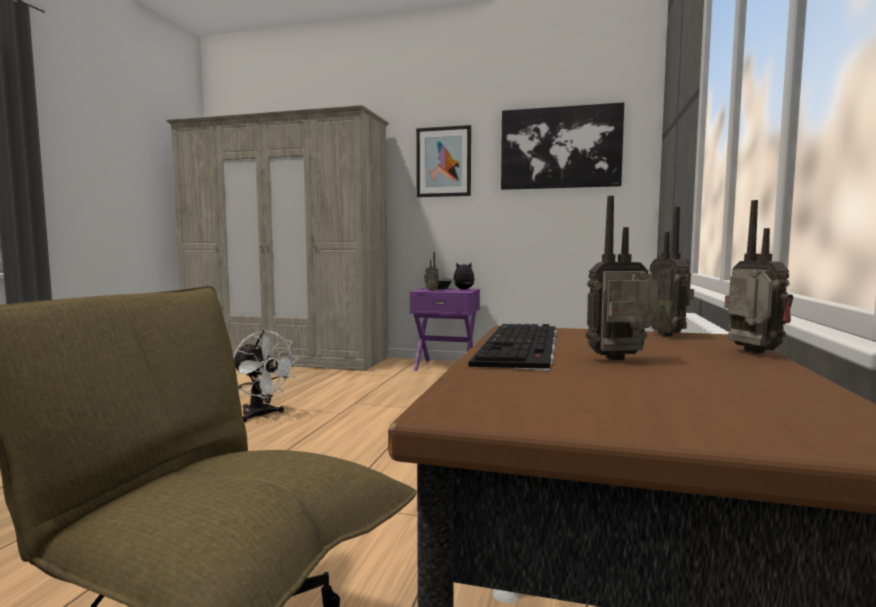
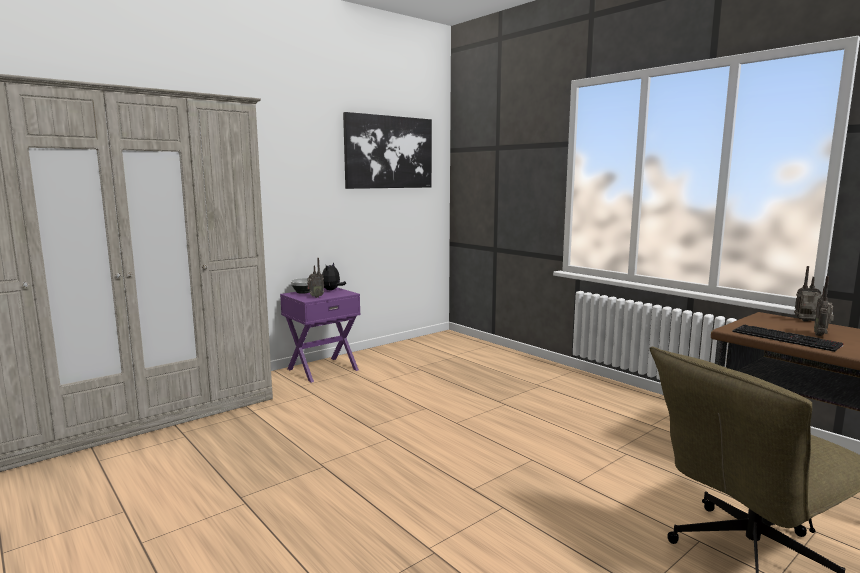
camera: 55 degrees left, 5 degrees up
white fan [233,330,299,422] -> none
picture [416,125,471,197] -> none
radio [650,207,694,336] -> none

